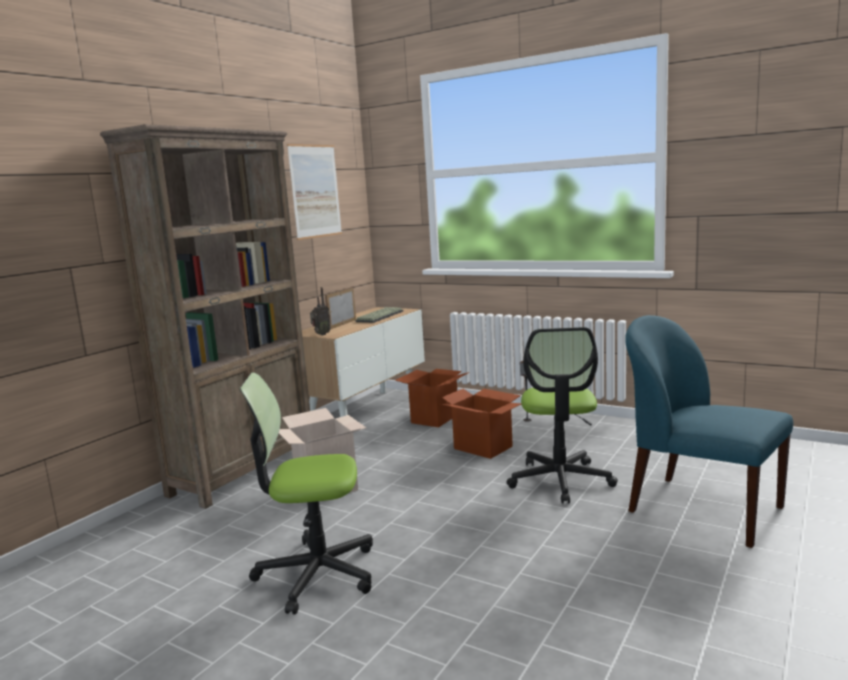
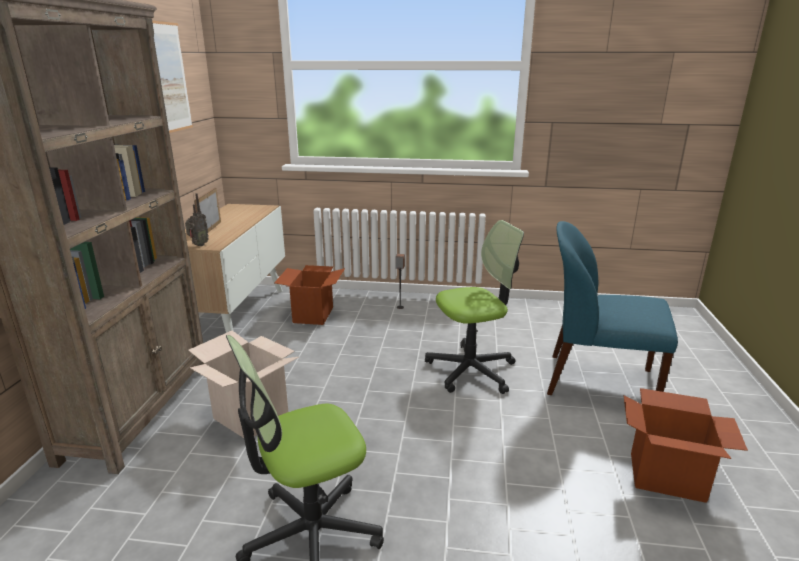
camera: 25 degrees left, 10 degrees up
keyboard [356,307,404,323] -> none
cardboard box [441,389,521,459] -> cardboard box moved to [624,388,748,503]
office chair [507,327,618,504] -> office chair turned 90 degrees counterclockwise [425,220,524,394]

